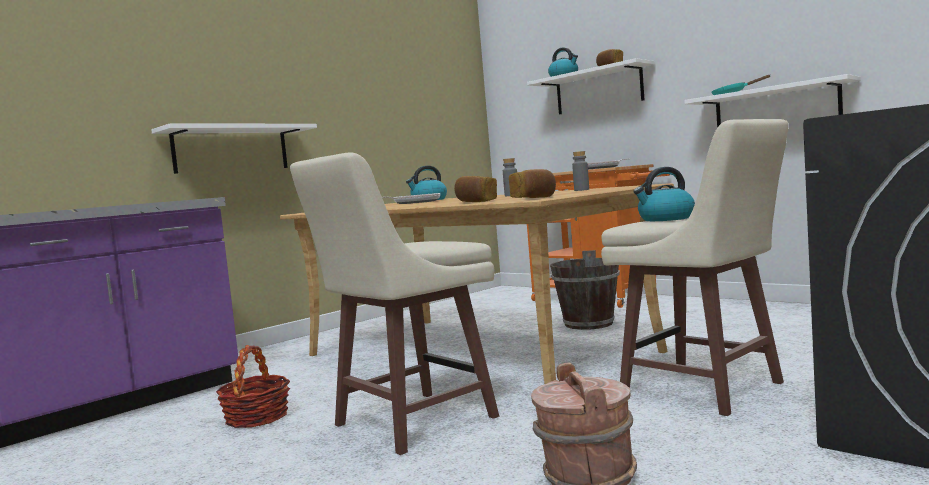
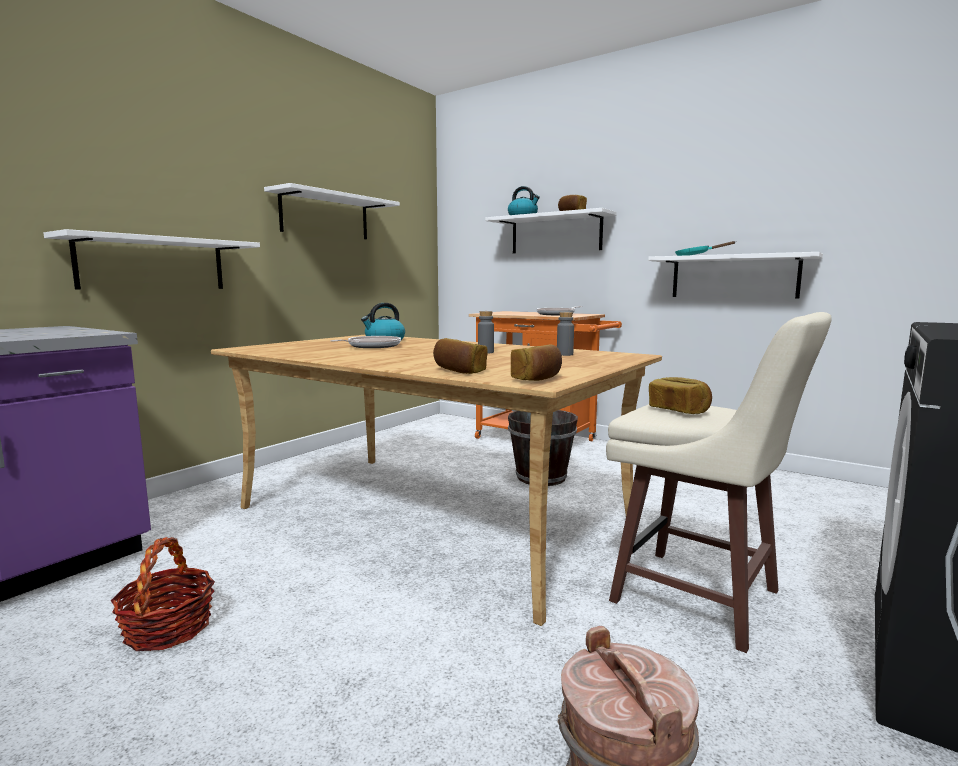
camera: 10 degrees left, 5 degrees up
beige stool [290,152,499,455] -> none
kettle [634,167,695,221] -> bread [649,377,712,414]
none -> white shelf [264,183,400,239]

